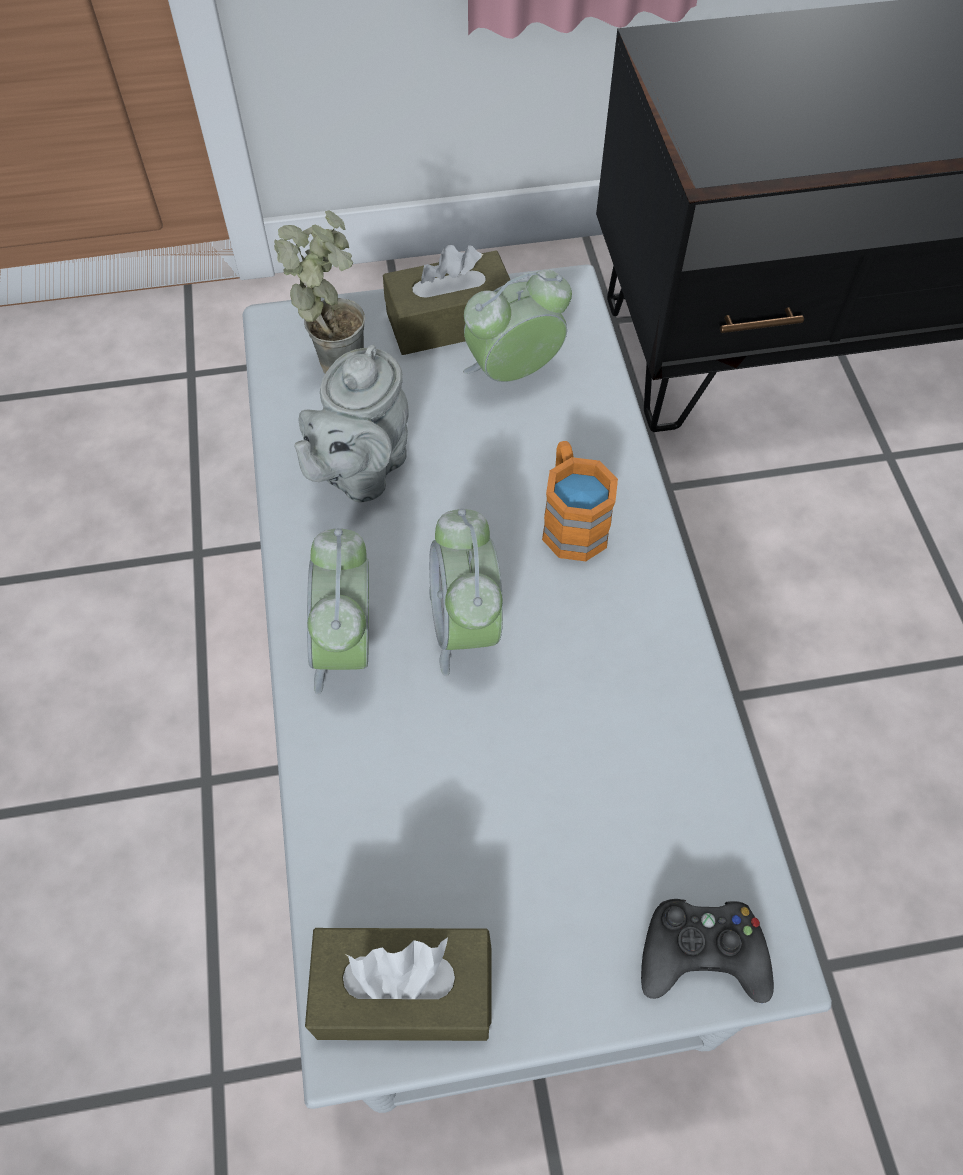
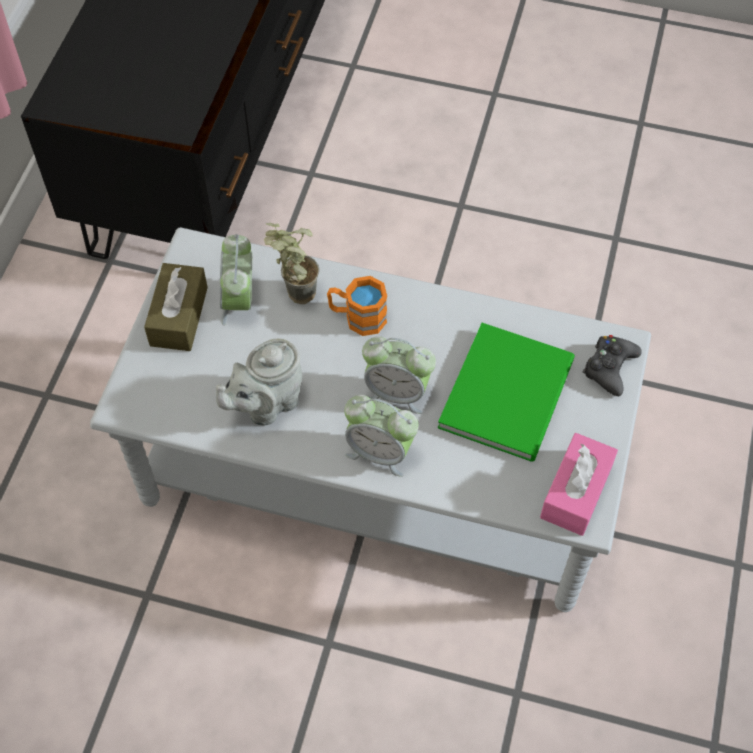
camera: 65 degrees left, 0 degrees up
potted plant [274,210,365,373] -> potted plant moved to [264,223,320,304]
grey teapot [294,345,409,502] -> grey teapot turned 90 degrees clockwise [216,338,302,426]
brown tissue box [305,928,492,1041] -> pink tissue box [540,433,618,536]
none -> green book [438,323,575,462]

